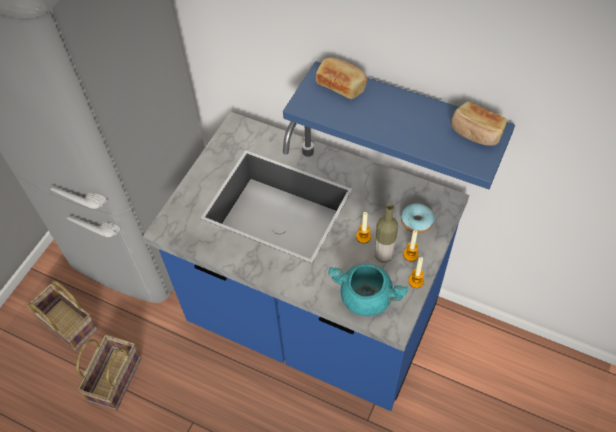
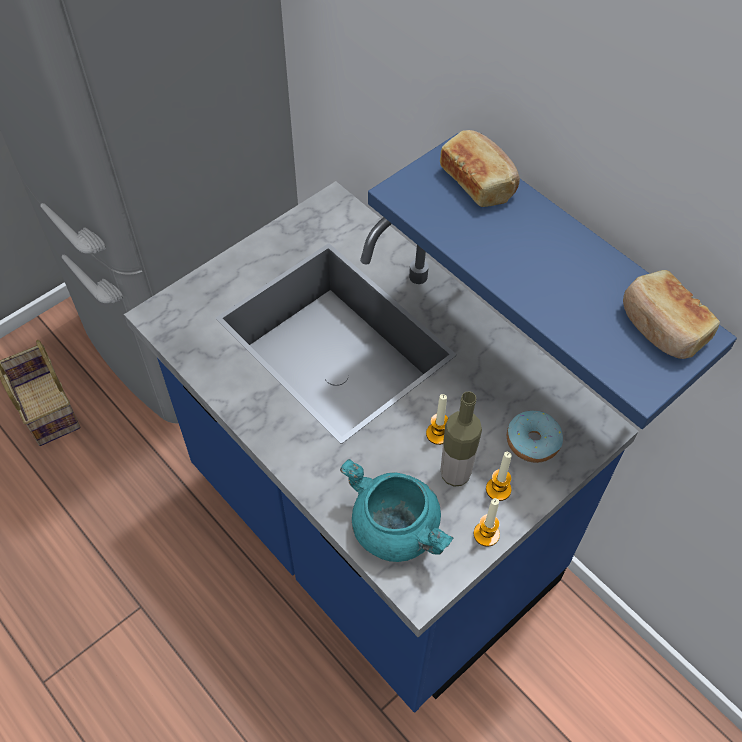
camera: 20 degrees right, 0 degrees up
basket [76,335,141,411] -> none

